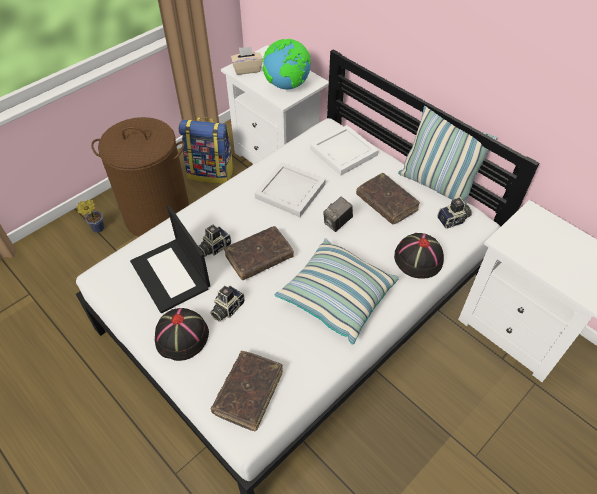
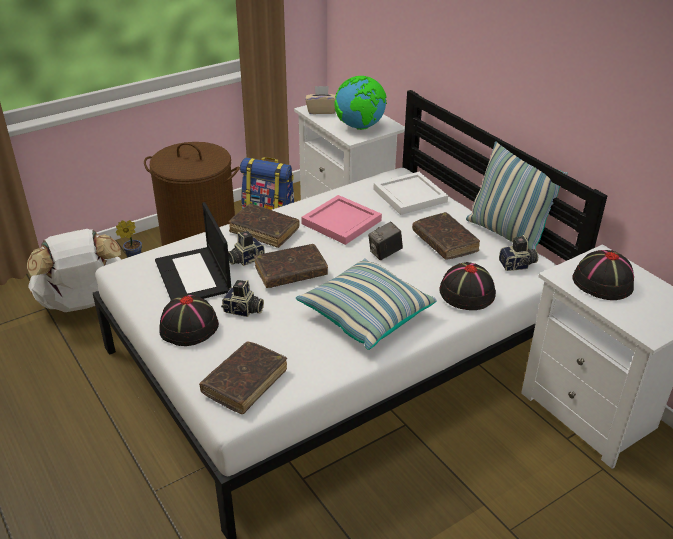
camera: 10 degrees right, 15 degrees down
camera [210,286,245,322] -> camera turned 120 degrees counterclockwise [221,280,264,317]
white tray [255,162,326,217] -> pink tray [301,195,382,245]
none -> white backpack [27,229,121,312]
none -> brown book [229,204,299,248]
none -> black hat [572,250,634,300]

